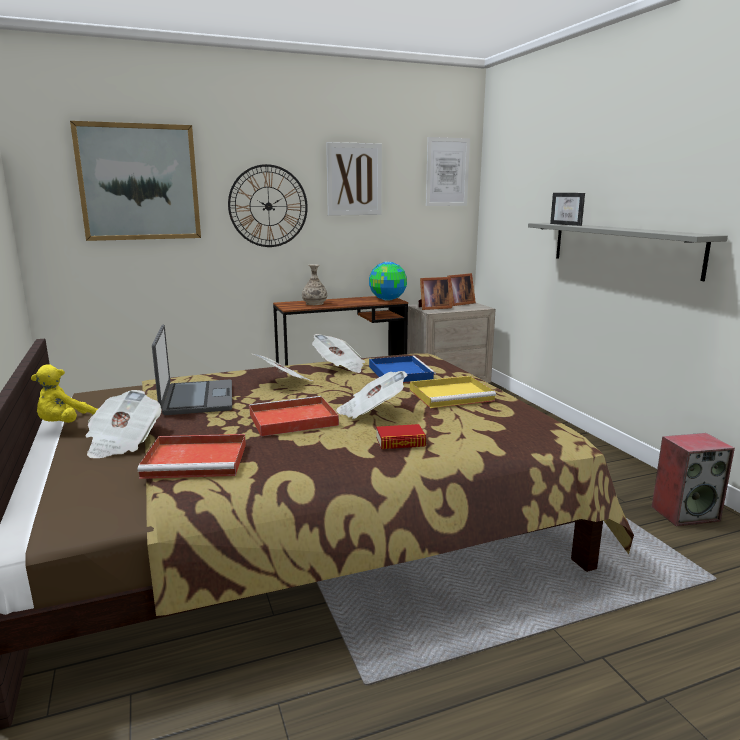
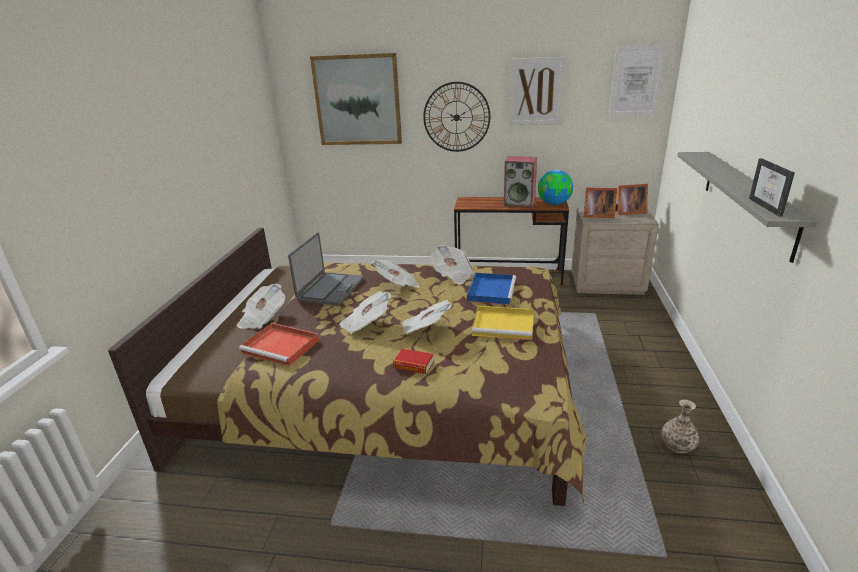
camera: 30 degrees right, 10 degrees up
yellow plush toy [31,365,98,423] -> none
red tray [249,396,339,436] -> newspaper [340,291,391,334]
vase [302,264,327,305] -> vase moved to [661,400,699,453]
picture frame [550,193,585,226] -> picture frame moved to [749,159,795,217]
speaker [652,433,735,526] -> speaker moved to [504,156,537,208]

